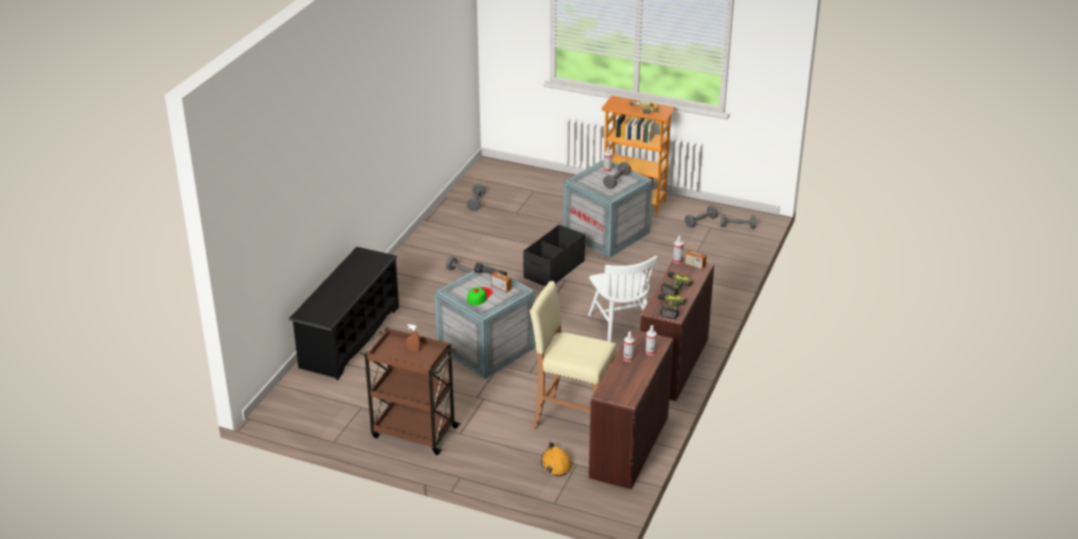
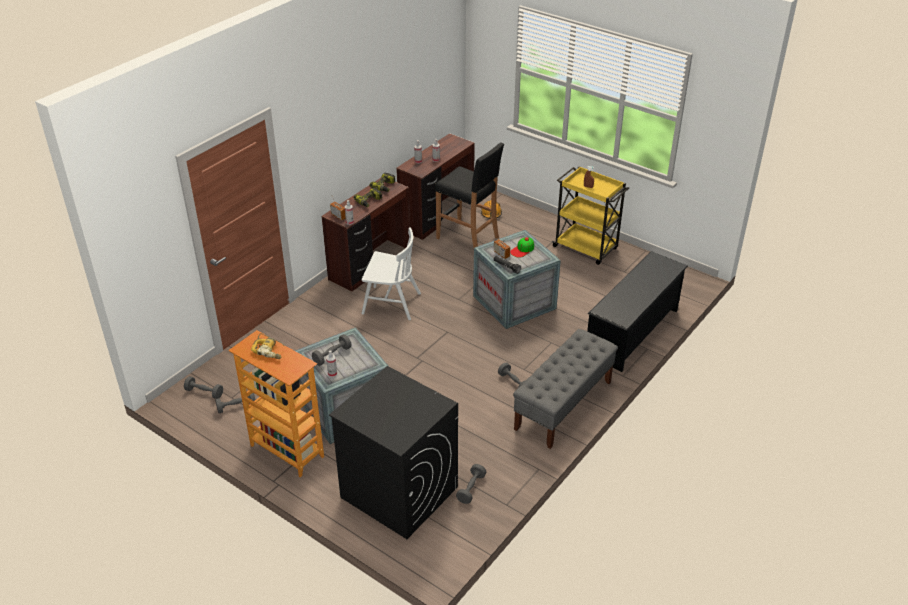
camera: 165 degrees left, 5 degrees up
brown cart [360,327,461,455] -> yellow cart [551,166,629,265]
black storage box [523,225,585,287] -> none
beige stool [530,281,617,429] -> black stool [435,142,504,248]
white chair [588,256,657,342] -> white chair turned 105 degrees clockwise [361,227,421,320]
none -> black washing machine [329,366,458,539]
none -> grey bench [513,329,618,449]

